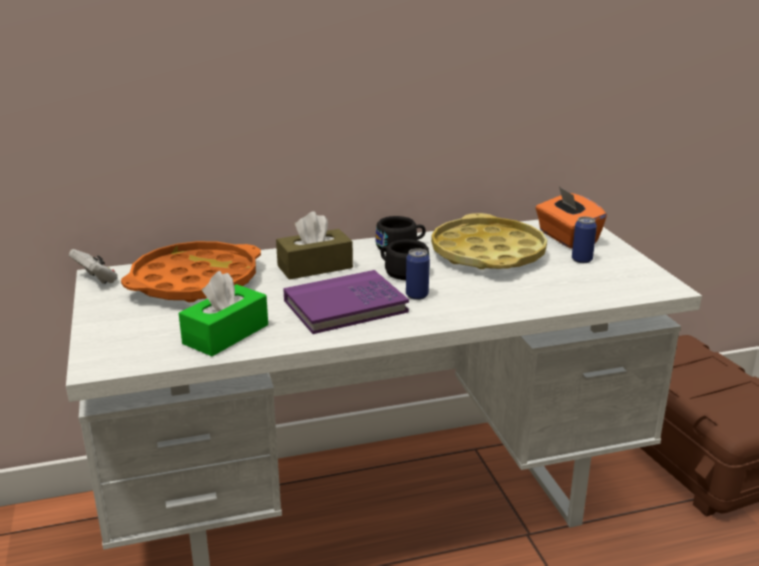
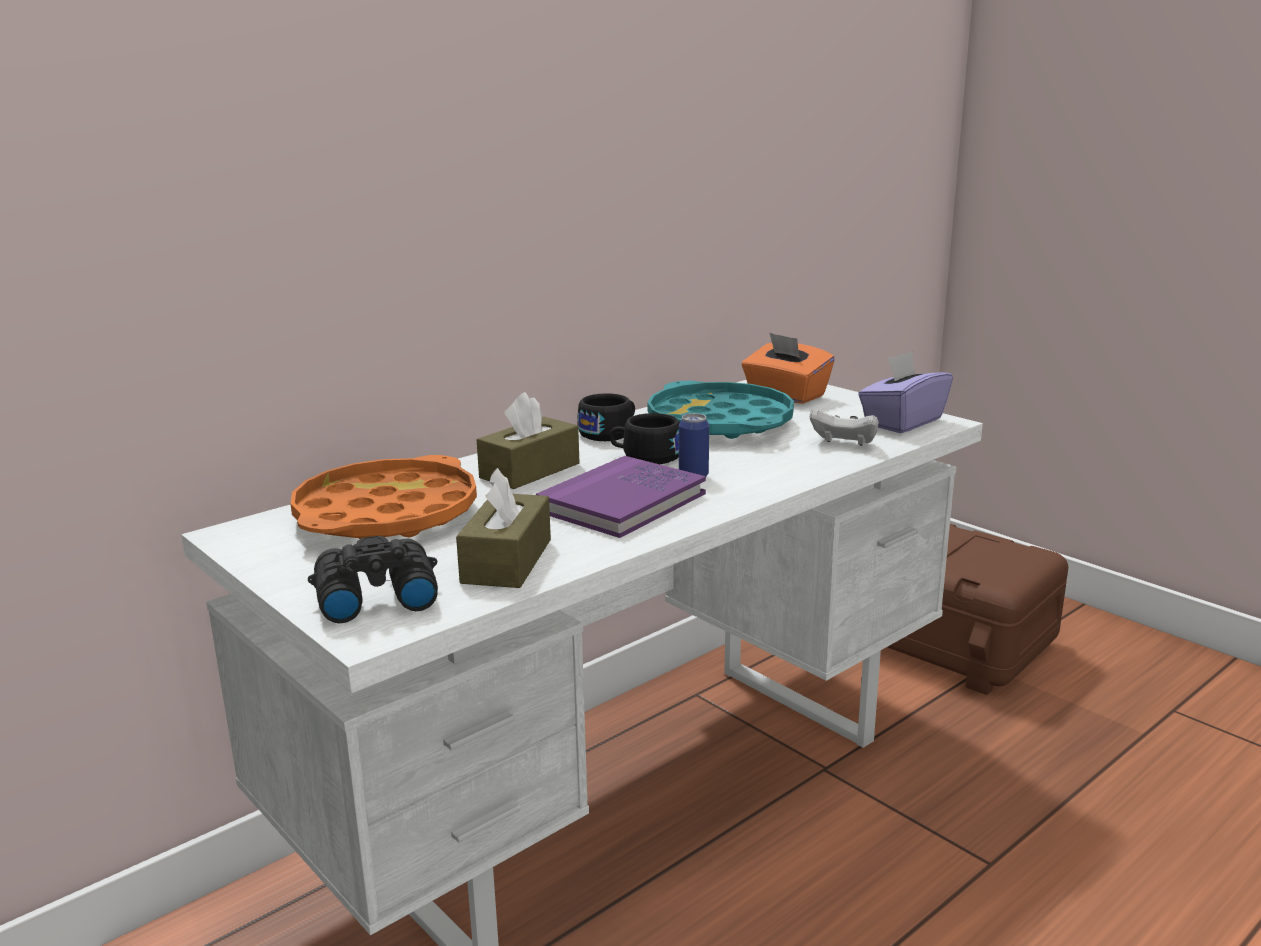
camera: 25 degrees left, 5 degrees down
white game controller [69,249,118,284] -> white game controller moved to [810,409,878,446]
green tissue box [179,271,268,356] -> brown tissue box [456,468,551,588]
yellow tray [431,213,547,269] -> turquoise tray [647,381,794,439]
can [572,216,597,263] -> none
none -> black binoculars [308,536,438,623]
none -> purple tissue box [858,351,953,433]

